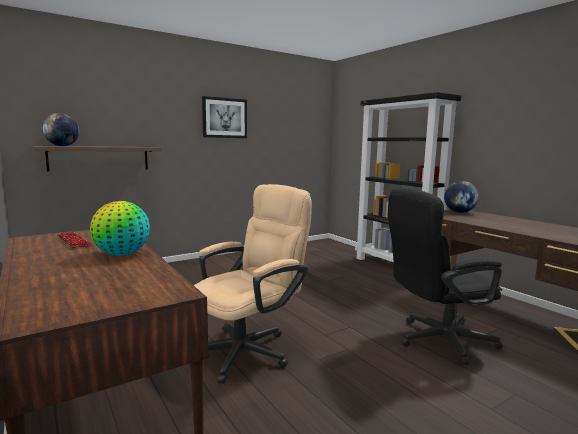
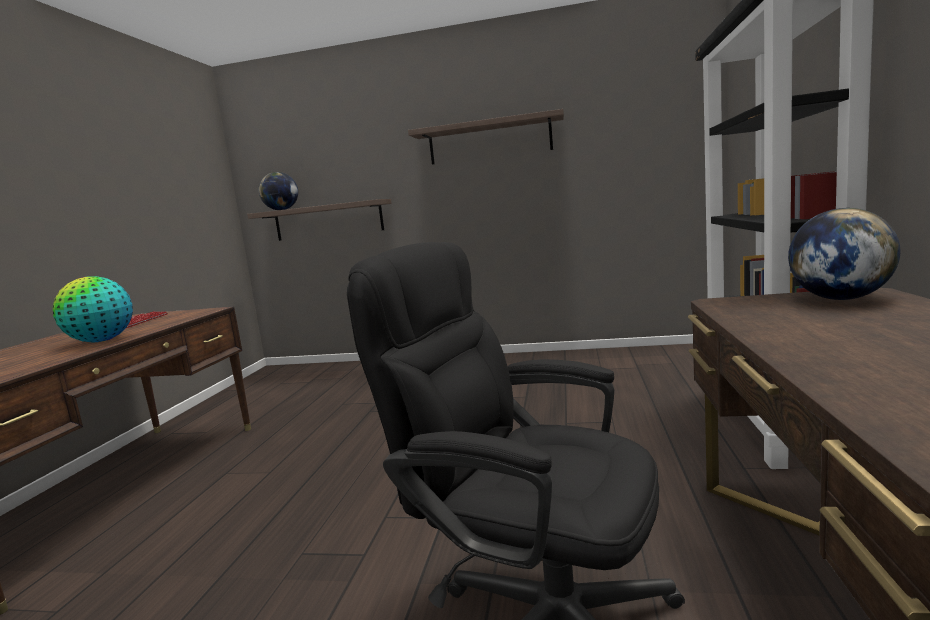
camera: 45 degrees right, 0 degrees up
beige office chair [194,184,312,384] -> none
picture [202,96,247,138] -> shelf [408,109,564,165]

